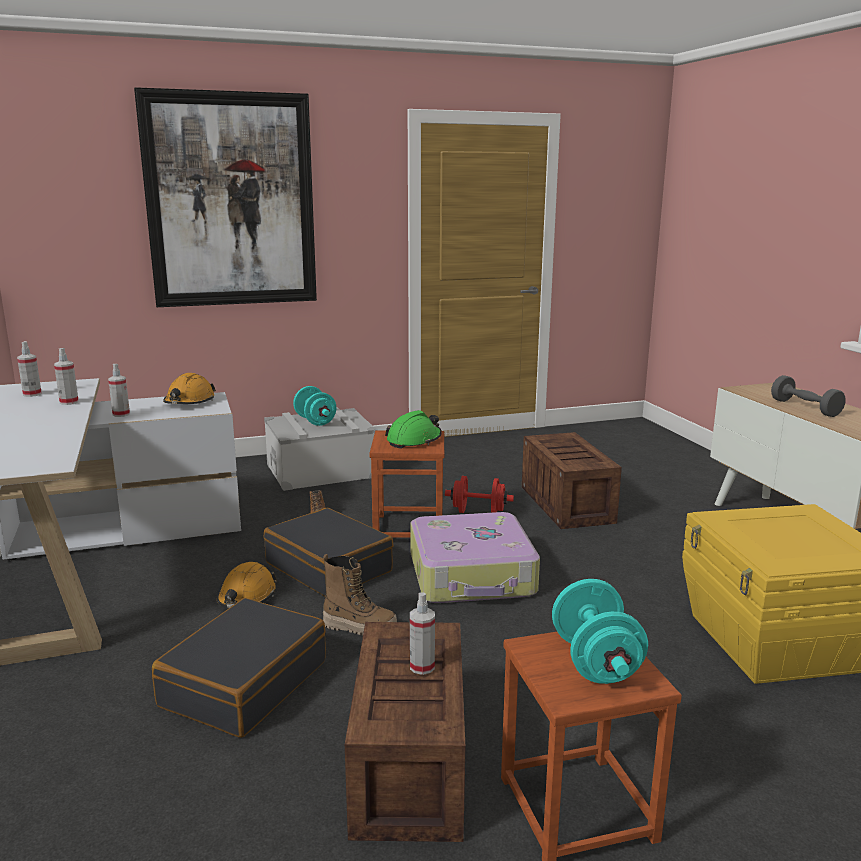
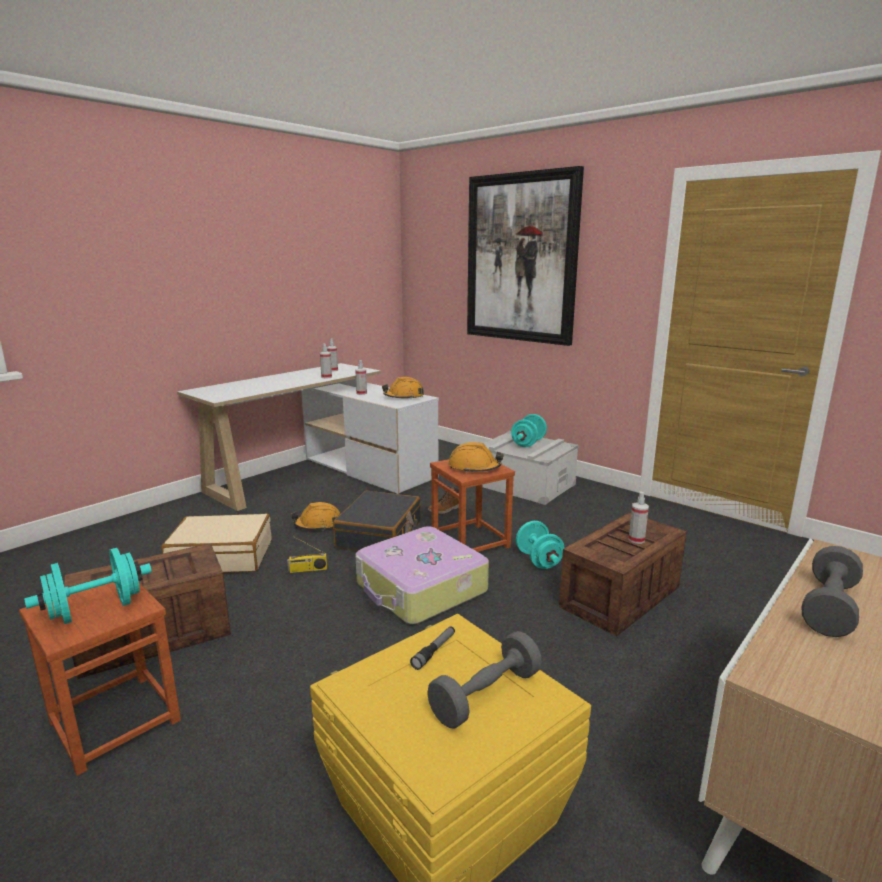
camera: 60 degrees right, 0 degrees up
black suitcase [152,598,326,738] -> beige suitcase [161,514,272,573]
boot [323,554,397,636] -> radio [287,537,327,573]
green hard hat [385,410,442,449] -> orange hard hat [449,442,504,473]
spray bottle [410,592,435,675] -> spray bottle moved to [629,492,649,544]
red dumbbell [445,476,514,513] -> turquoise dumbbell [516,521,564,569]
none -> flashlight [410,626,455,670]
none -> grey dumbbell [427,631,542,728]

